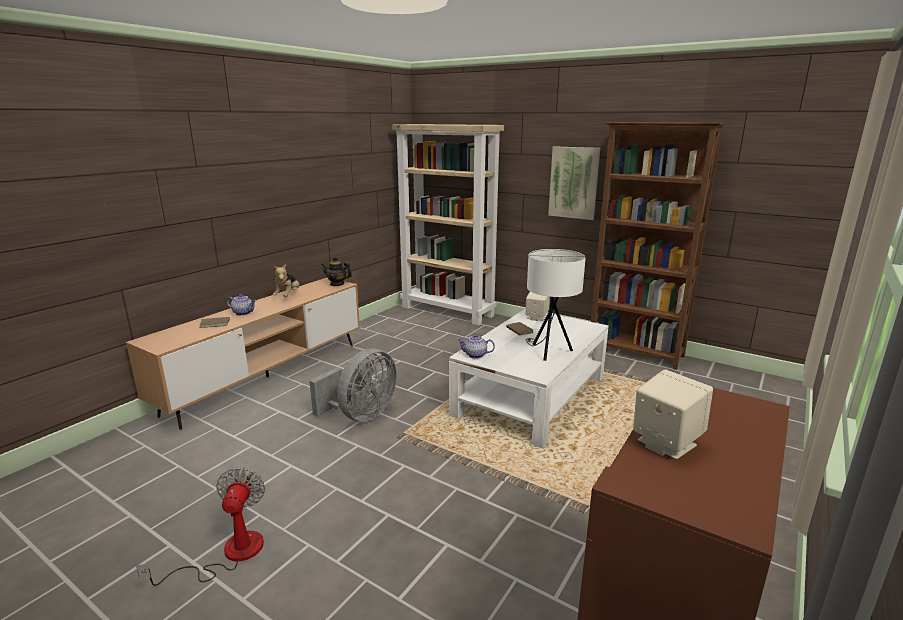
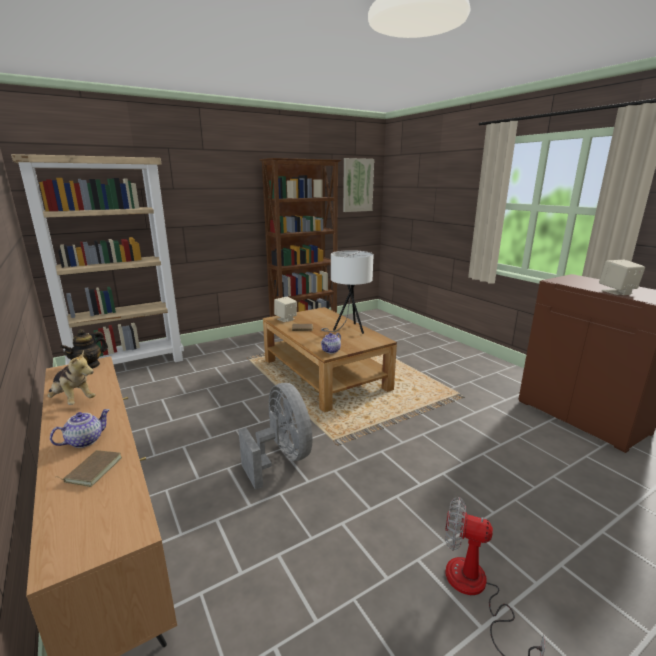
camera: 65 degrees left, 0 degrees up
white coffee table [449,309,609,449] -> brown coffee table [263,307,397,413]
picture [548,146,600,220] -> picture moved to [343,158,374,212]

